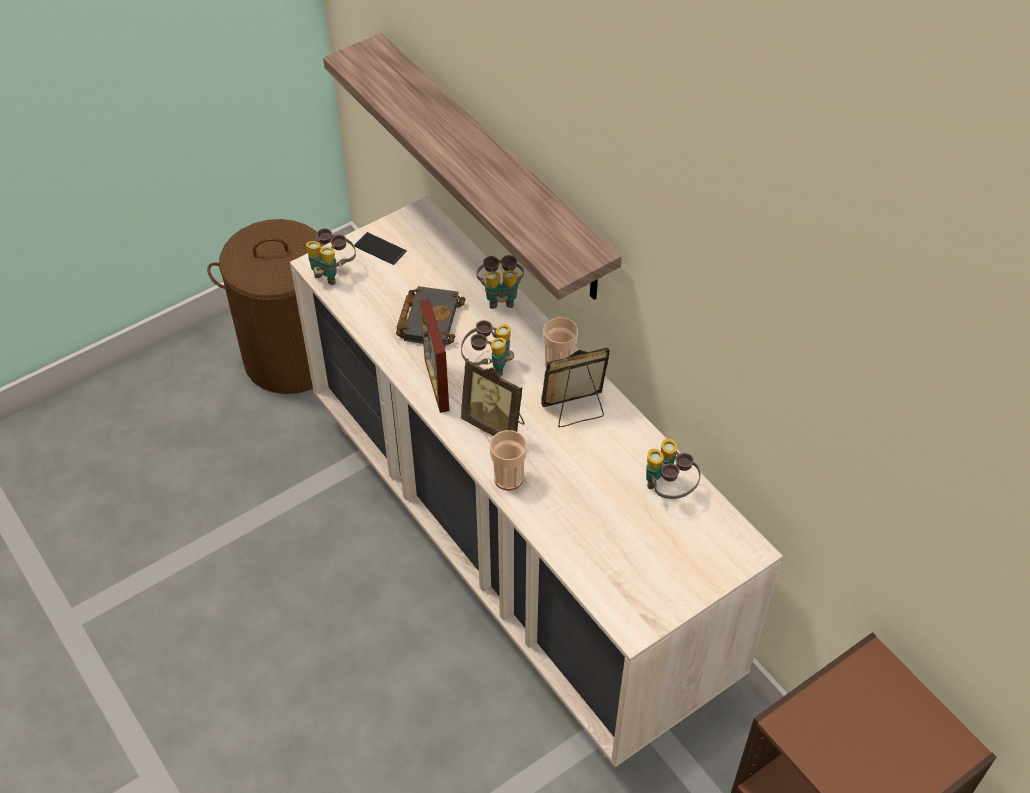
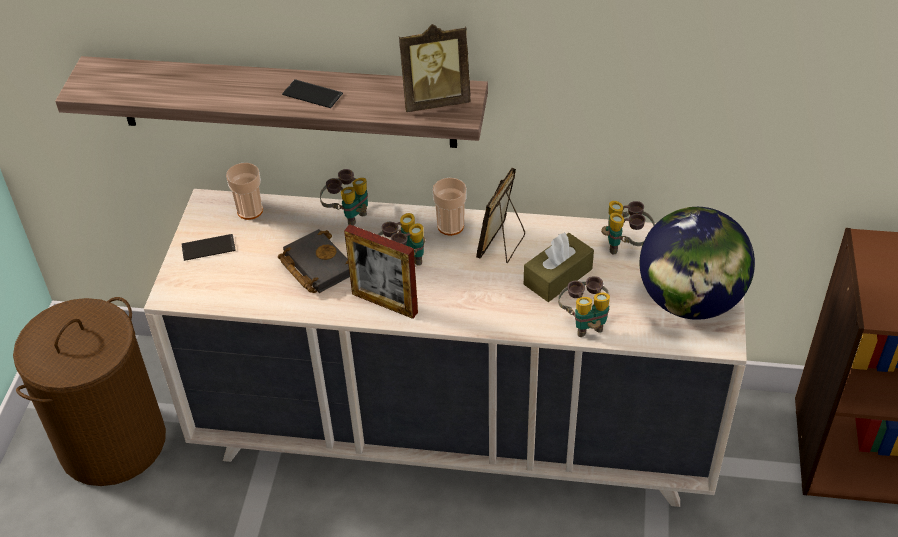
camera: 45 degrees left, 5 degrees down
binoculars [306,228,356,285] -> binoculars moved to [558,276,610,337]
picture frame [461,358,525,436] -> picture frame moved to [399,24,471,112]
cup [490,430,527,490] -> cup moved to [226,163,263,220]
none -> phone [282,79,343,108]
none -> brown tissue box [524,233,594,302]
none -> globe [640,207,755,320]

